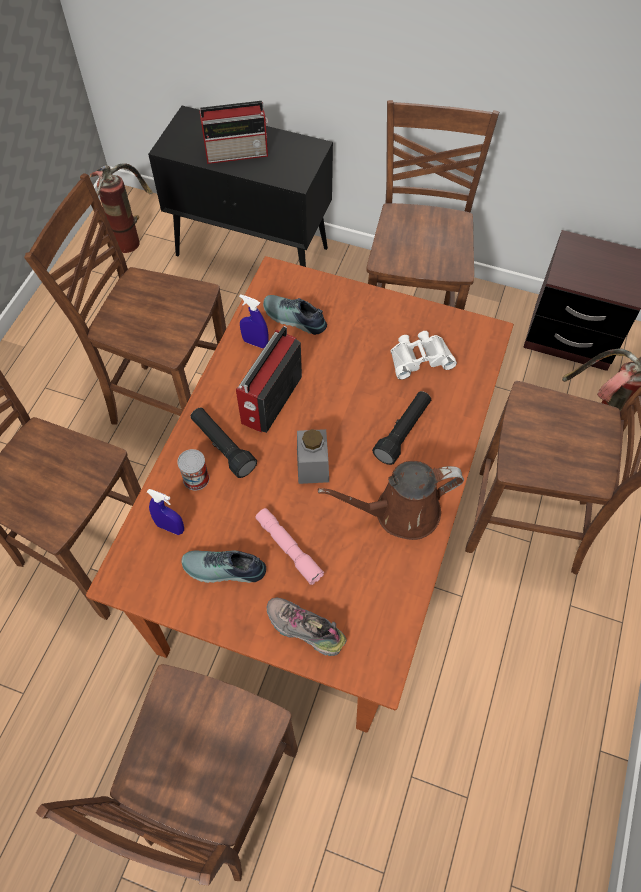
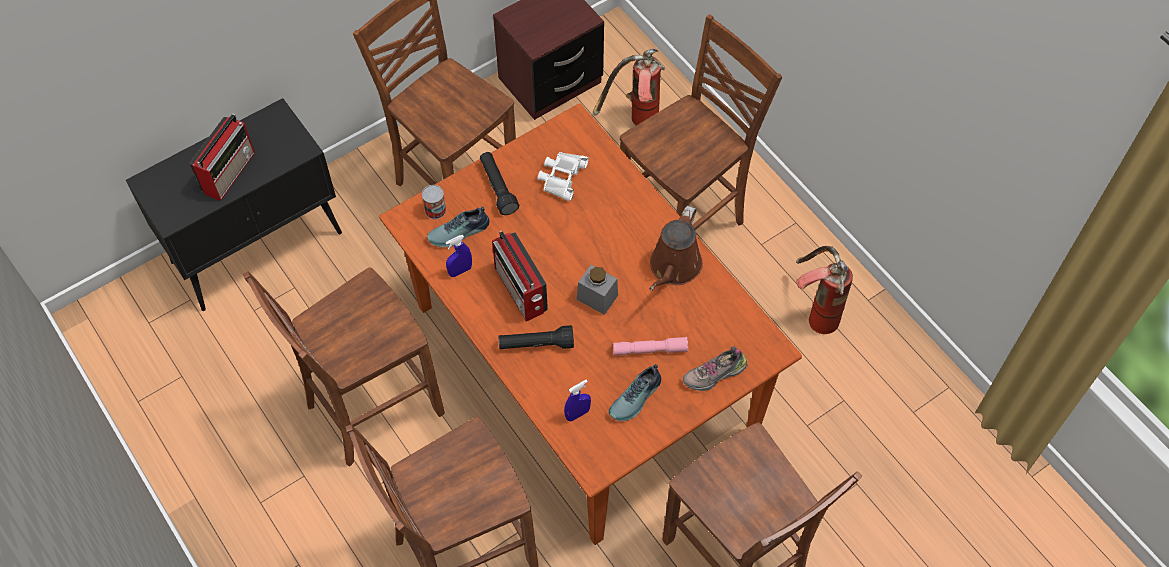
camera: 55 degrees left, 0 degrees up
fire extinguisher [90,163,153,253] -> fire extinguisher moved to [796,246,853,334]
can [177,449,209,490] -> can moved to [422,185,446,219]
black flashlight [372,391,431,465] -> black flashlight moved to [480,152,519,215]

